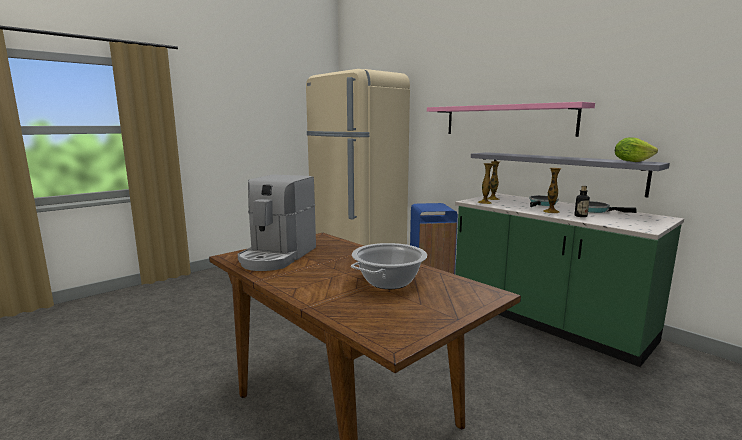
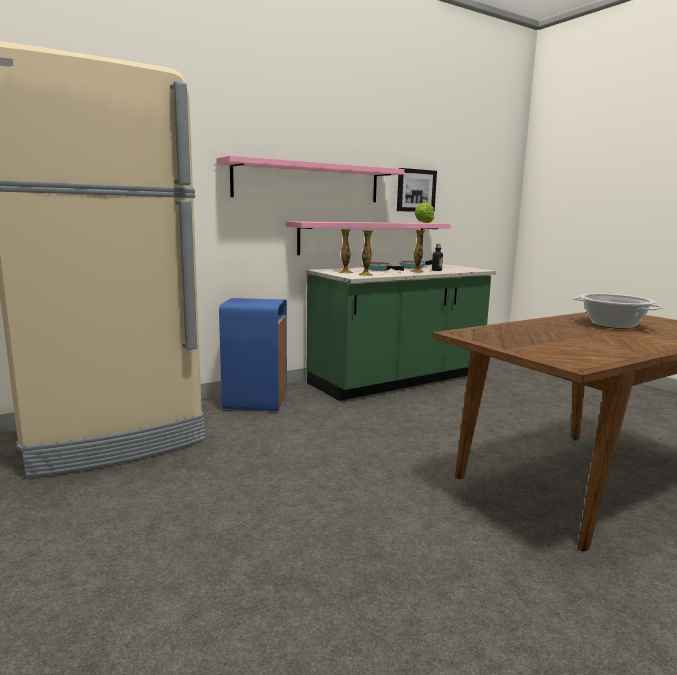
camera: 80 degrees left, 0 degrees up
coffee machine [238,174,316,271] -> none
grey shelf [471,152,670,198] -> pink shelf [286,221,451,255]
none -> picture [397,168,437,212]

